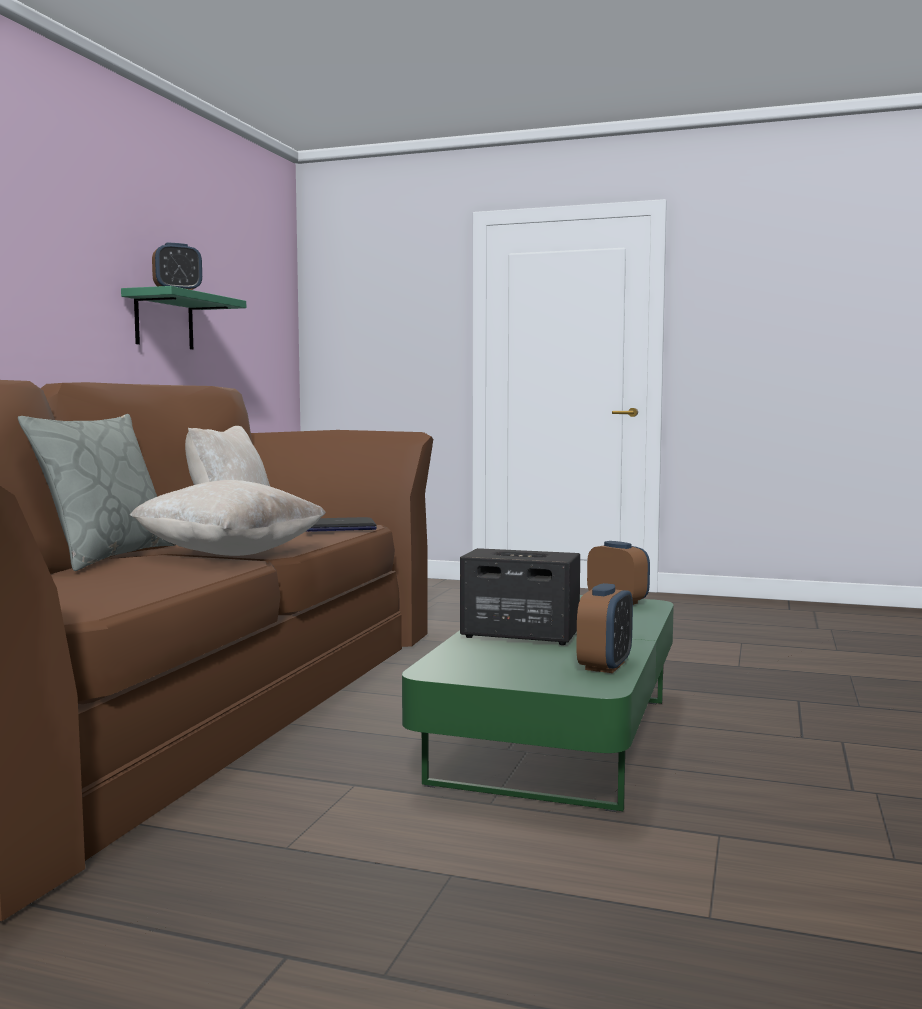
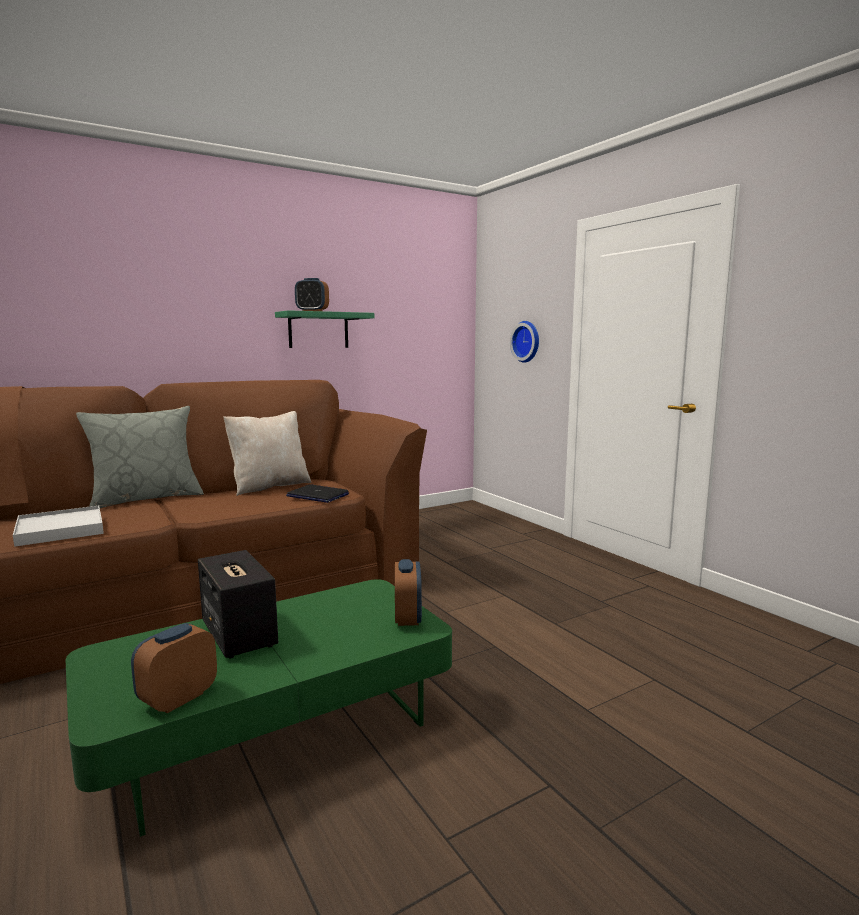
camera: 40 degrees right, 5 degrees up
beige pillow [130,480,326,556] -> none
alarm clock [577,583,633,673] -> alarm clock turned 150 degrees clockwise [131,623,217,713]
none -> white tray [13,506,104,547]
none -> wall clock [510,321,539,363]

